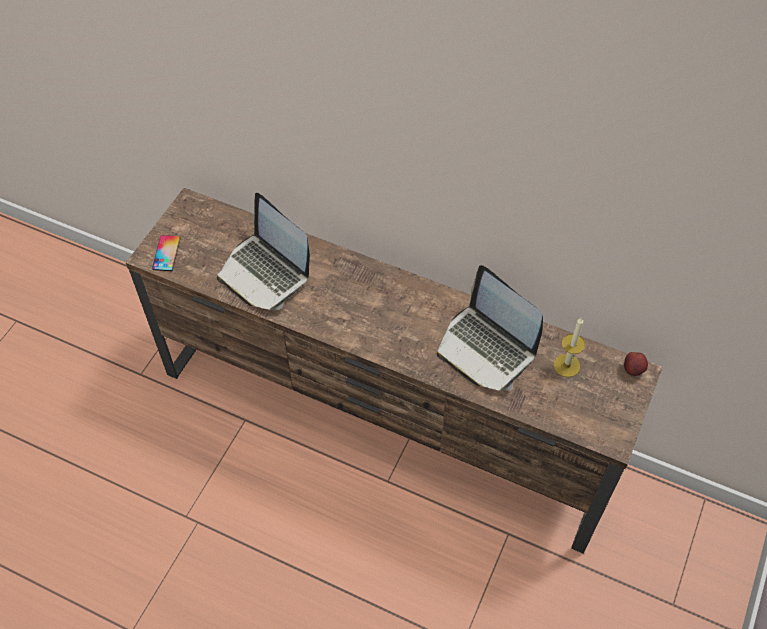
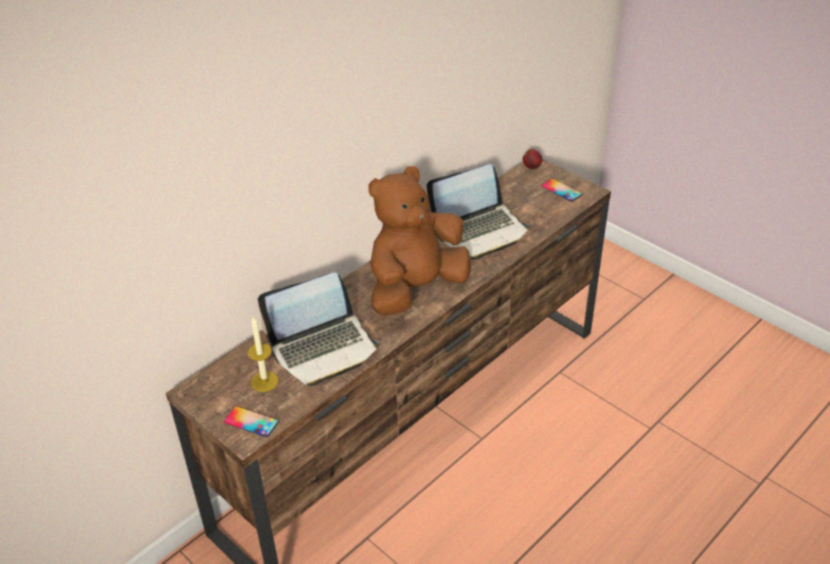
camera: 70 degrees left, 15 degrees down
candle [553,317,585,377] -> candle moved to [247,316,279,392]
none -> brown plush toy [368,166,471,315]
none -> phone [542,178,583,202]

